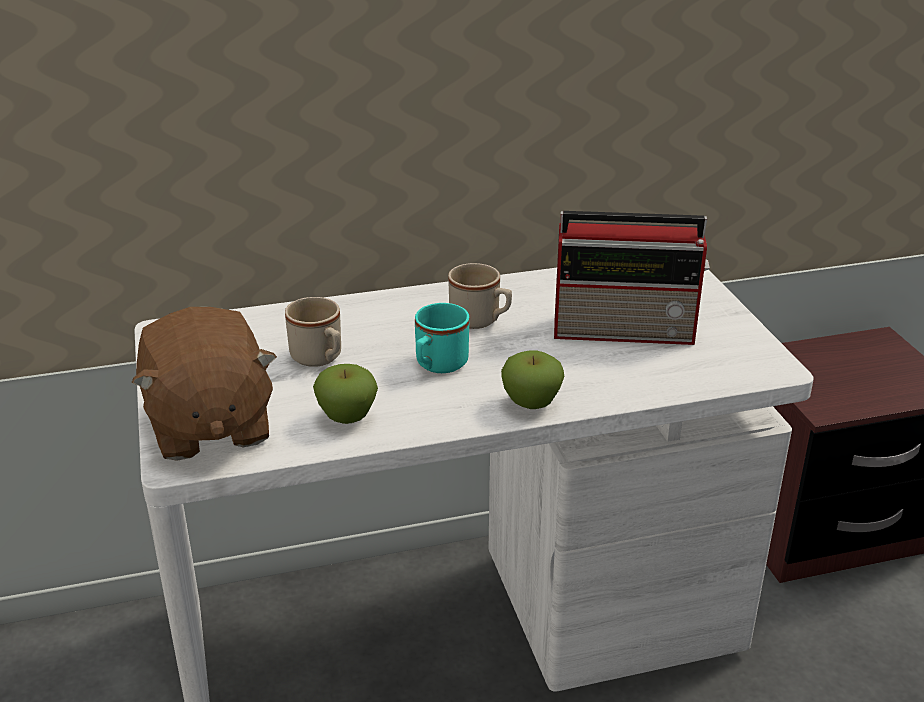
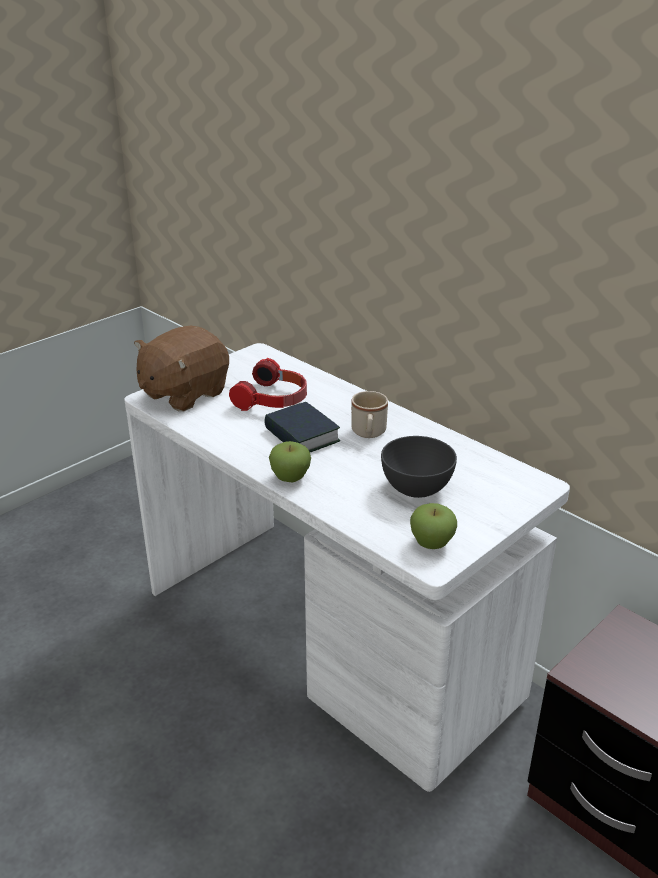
camera: 60 degrees right, 0 degrees up
beige mug [285,297,341,367] -> headphones [229,358,307,411]
apple [313,364,378,424] -> apple moved to [410,503,457,549]
turquoise mug [415,303,469,373] -> book [264,402,340,452]
radio [554,211,710,345] -> grey bowl [381,436,457,498]

